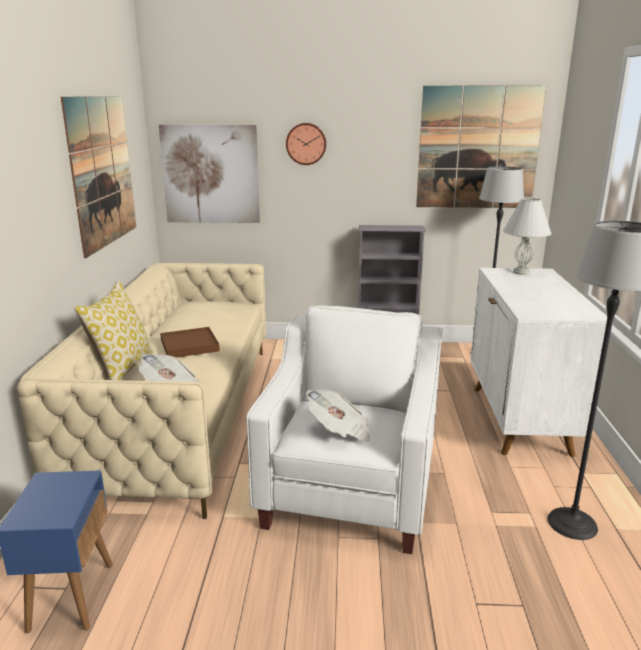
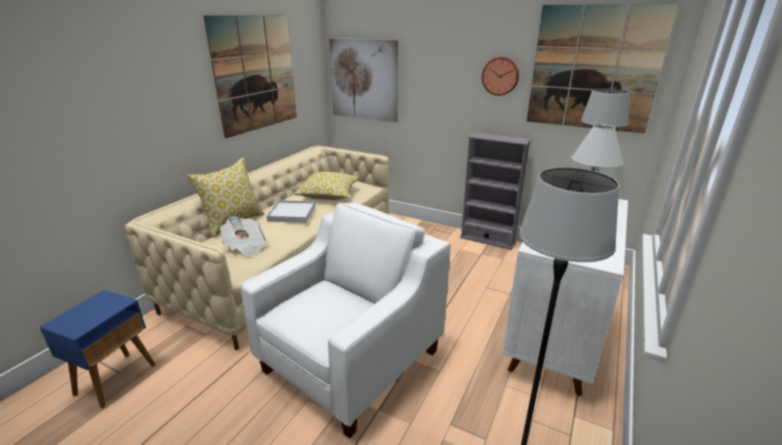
camera: 25 degrees right, 5 degrees up
brown tray [160,327,220,358] -> white tray [266,200,315,223]
wall clock [286,123,326,165] -> wall clock moved to [482,57,519,96]
newspaper [306,389,370,442] -> none
none -> pillow [294,172,360,200]

